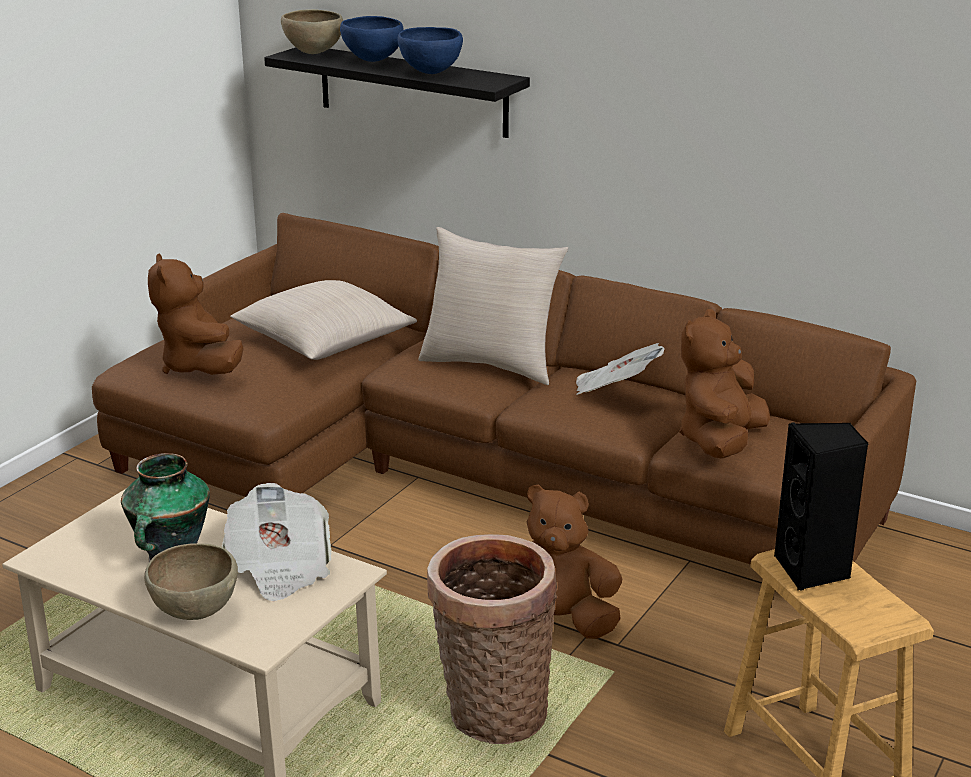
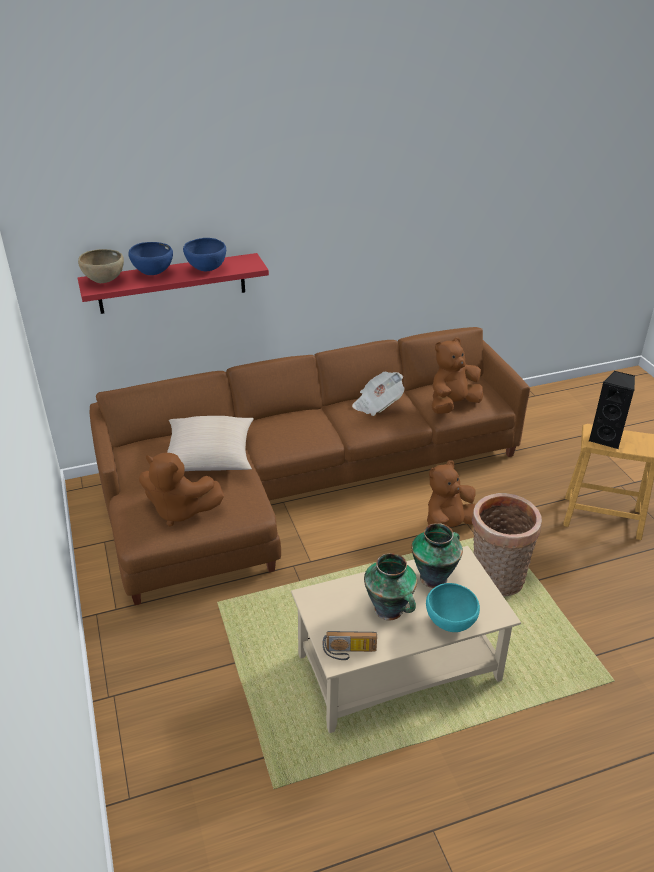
camera: 50 degrees left, 10 degrees up
brown bowl [144,543,238,620] -> turquoise bowl [426,583,480,632]
newspaper [222,483,331,601] -> vase [412,523,463,588]
black shelf [264,47,530,138] -> red shelf [78,253,269,314]
beige pillow [418,227,568,385] -> none
brown plush toy [679,309,770,459] -> brown plush toy turned 75 degrees clockwise [432,337,483,414]
none -> radio [323,631,377,660]

